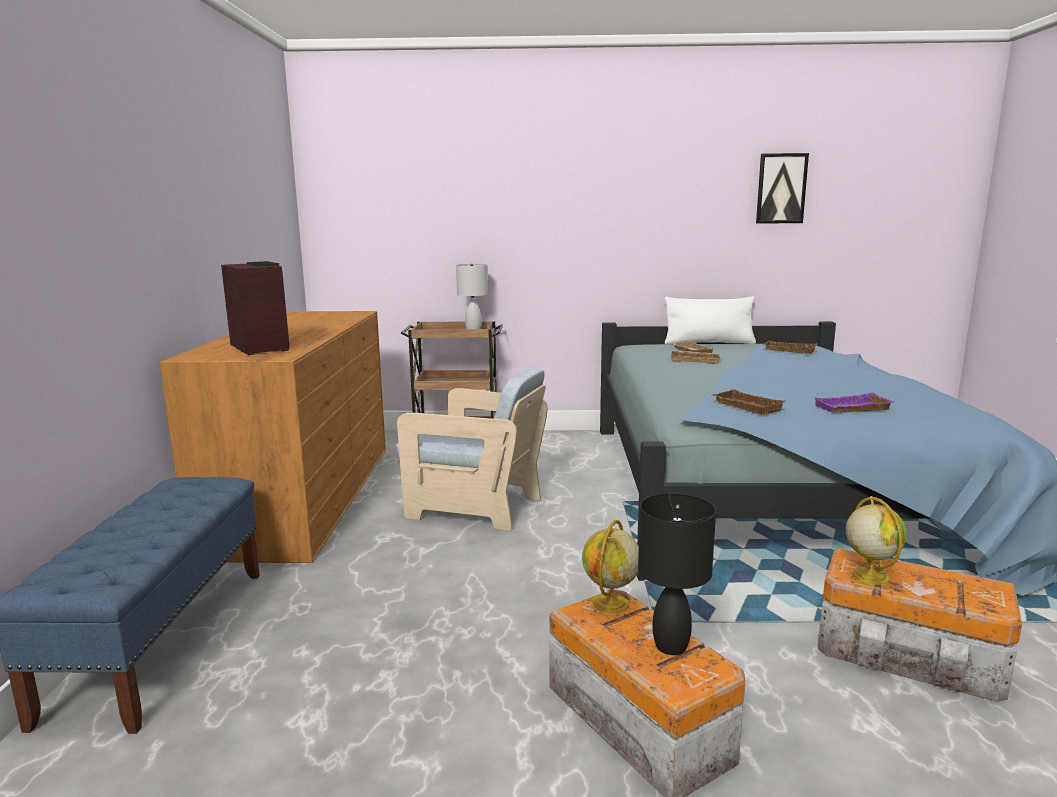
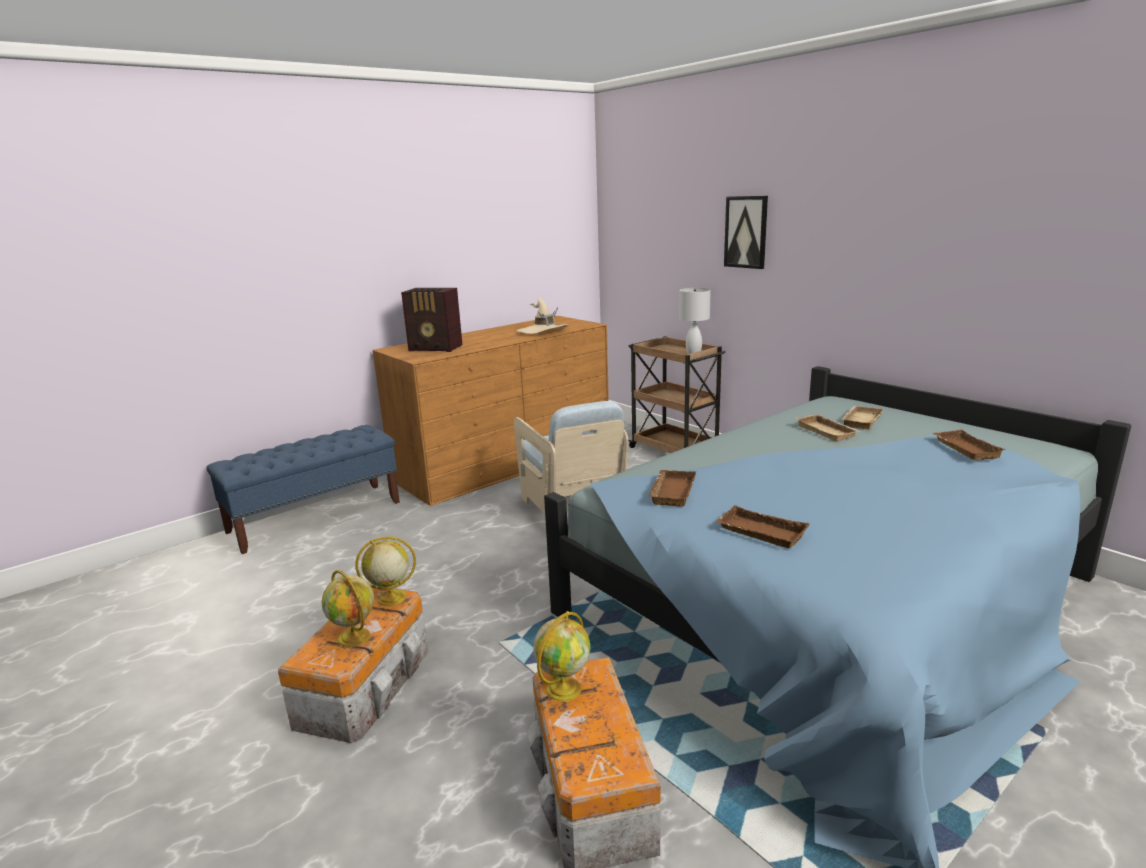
camera: 50 degrees right, 5 degrees up
radio [221,261,290,355] -> radio turned 90 degrees clockwise [401,288,462,352]
black table lamp [638,493,716,655] -> globe [321,570,374,648]
white pillow [665,296,756,344] -> none
picture [756,153,809,224] -> picture moved to [724,196,768,269]
purple tray [814,392,894,413] -> brown tray [715,505,810,548]
none -> beige hat [517,298,569,334]

